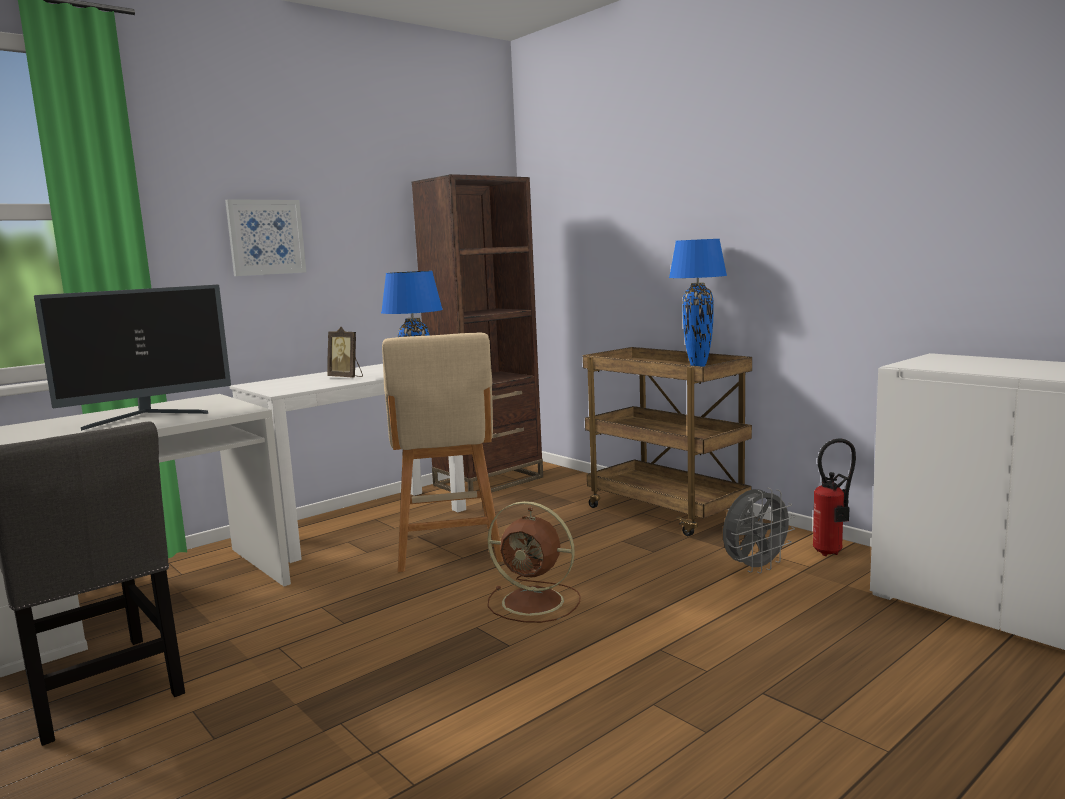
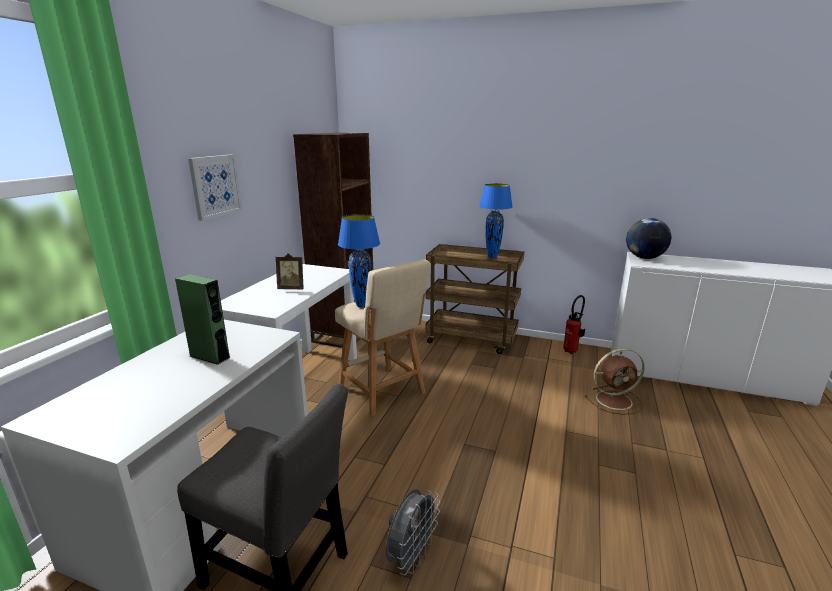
camera: 30 degrees left, 10 degrees up
monitor [34,285,231,431] -> green speaker [175,274,230,365]
brown fan [488,501,581,623] -> brown fan moved to [585,348,645,414]
grey fan [723,487,795,574] -> grey fan moved to [386,489,440,575]
none -> globe [626,218,671,259]

